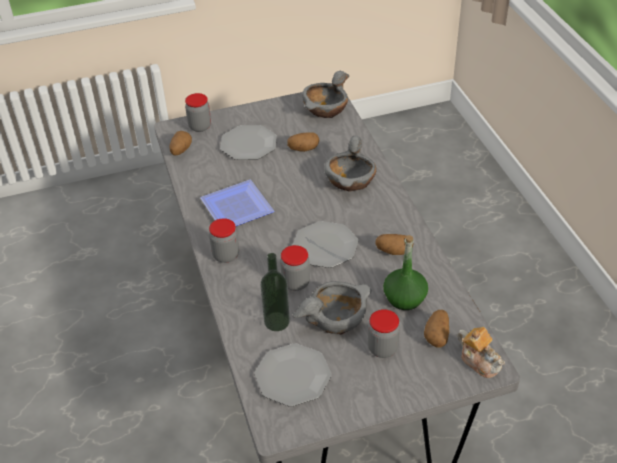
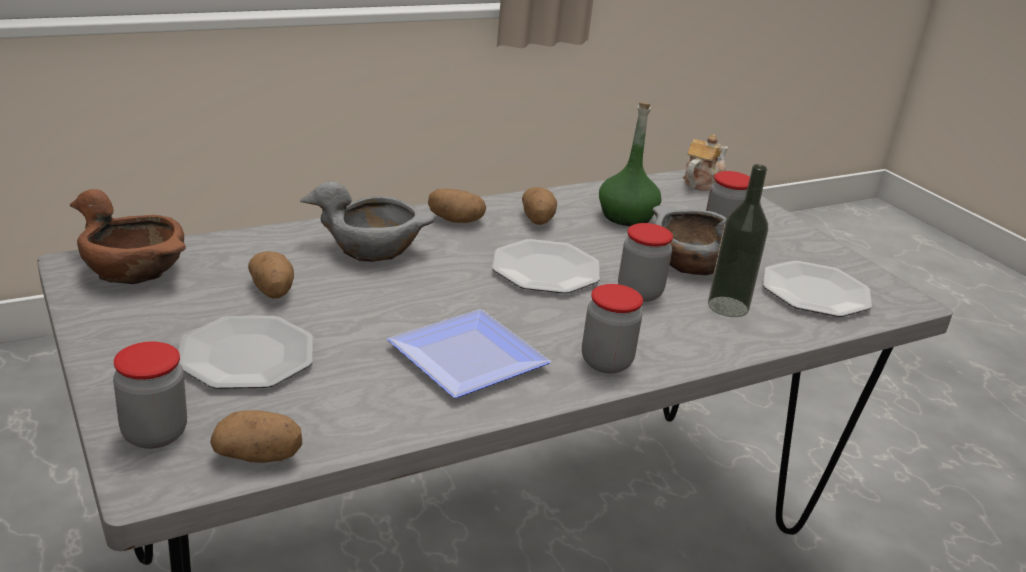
camera: 105 degrees left, 15 degrees down
grey bowl [302,71,349,118] -> brown bowl [70,189,186,284]
potato [424,310,449,347] -> potato moved to [428,189,486,223]

